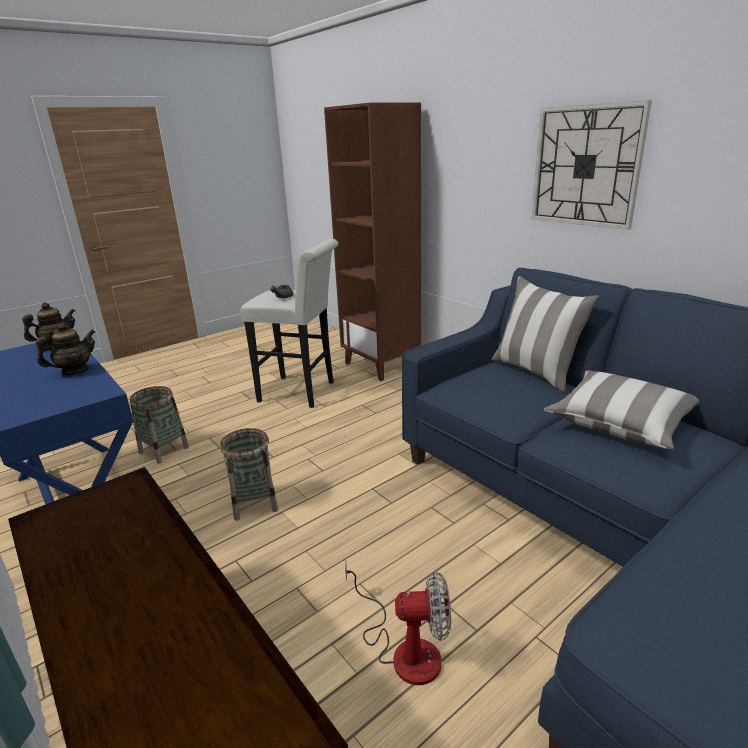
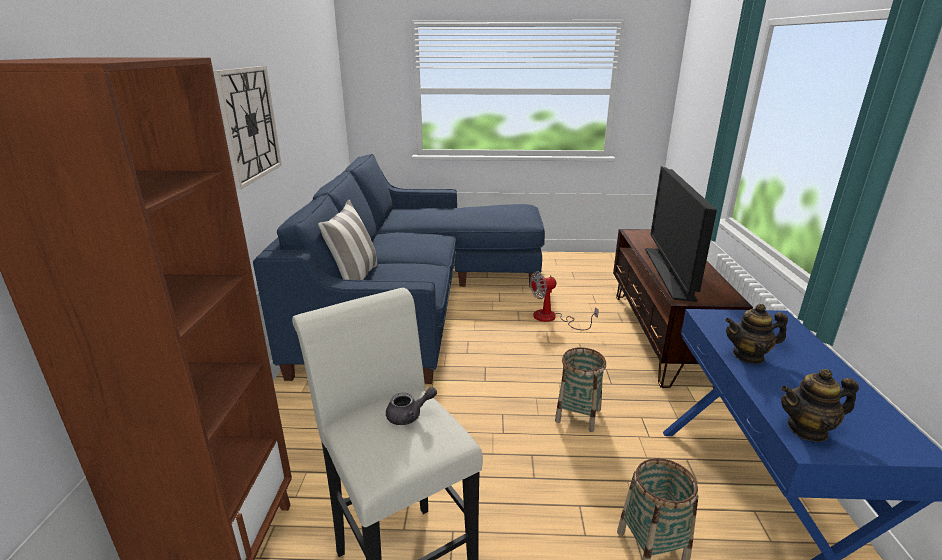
camera: 140 degrees left, 0 degrees up
fan [345,563,451,685] -> fan turned 60 degrees counterclockwise [530,271,599,330]
pillow [544,370,700,450] -> none
none -> television [645,166,717,302]

